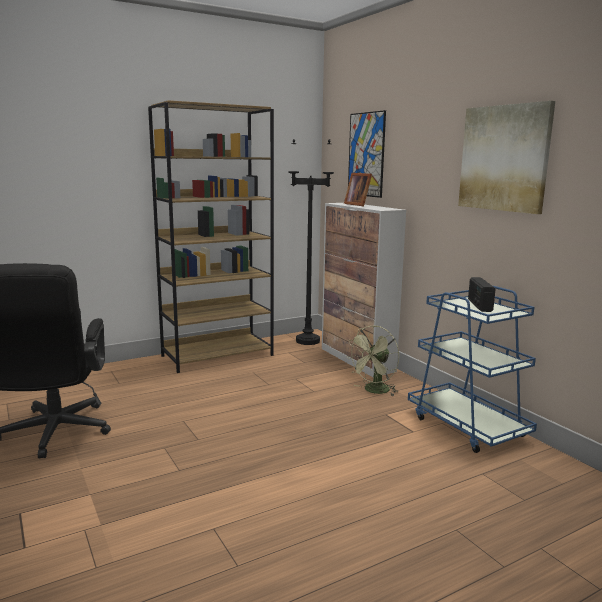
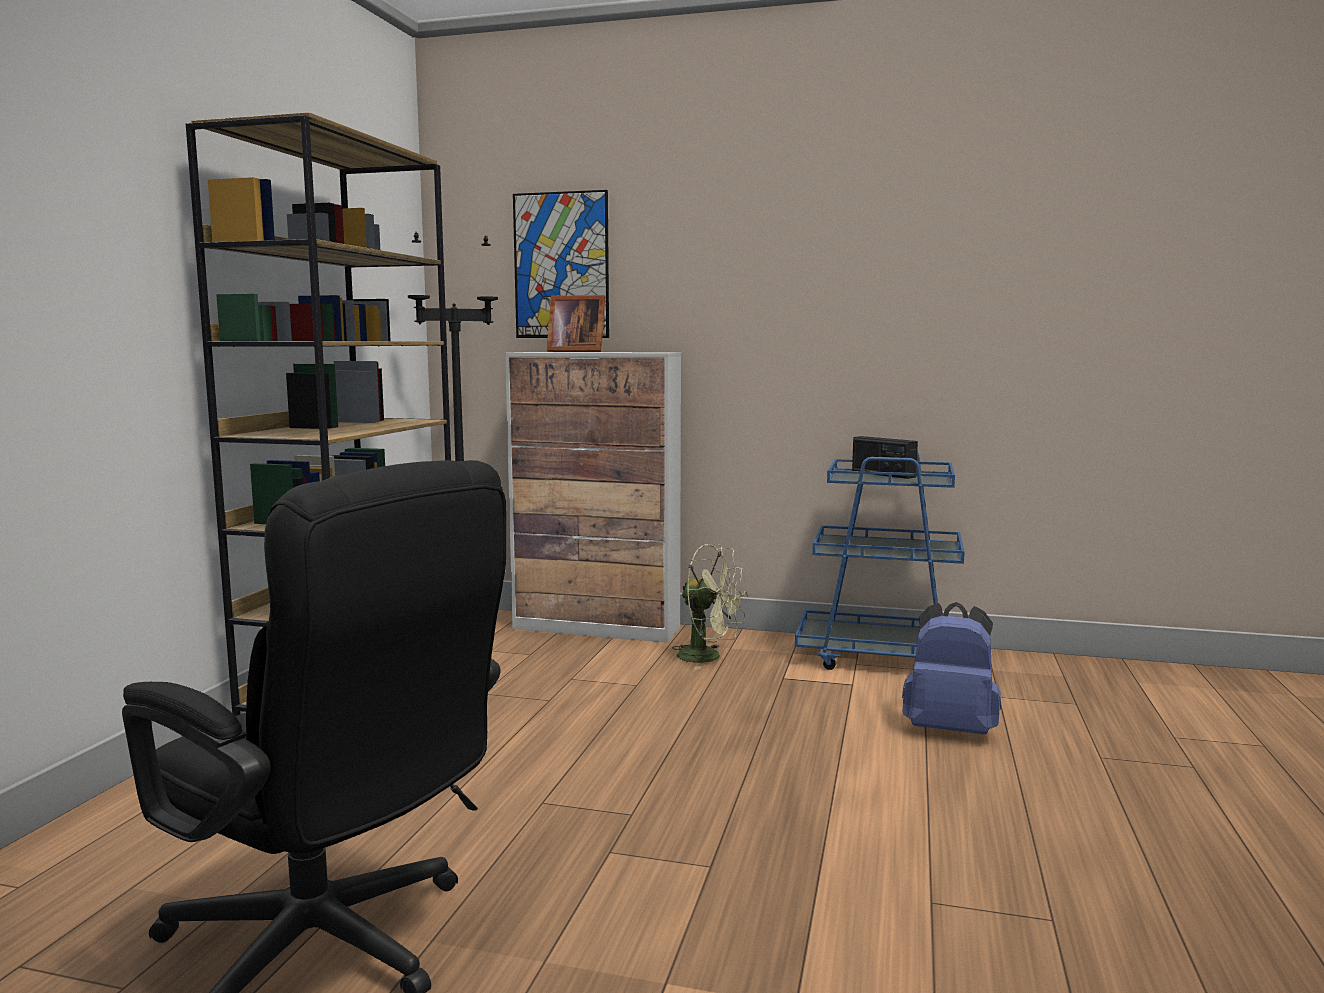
camera: 45 degrees left, 5 degrees down
green fan [346,325,399,396] -> green fan turned 60 degrees counterclockwise [672,544,748,670]
picture [458,101,555,214] -> none
none -> blue backpack [902,602,1001,735]

